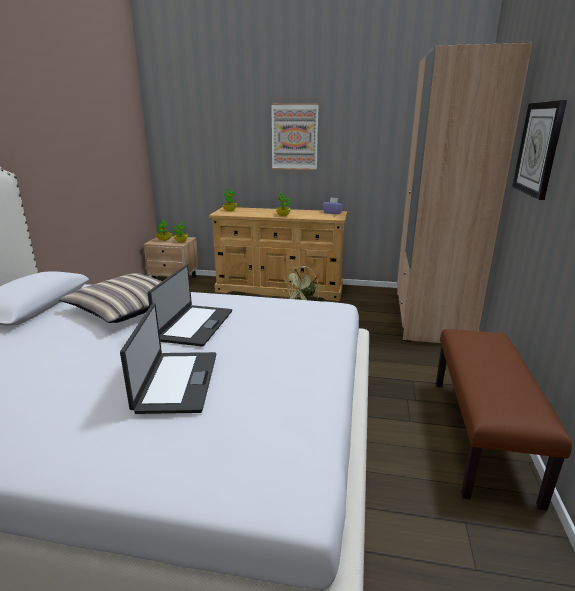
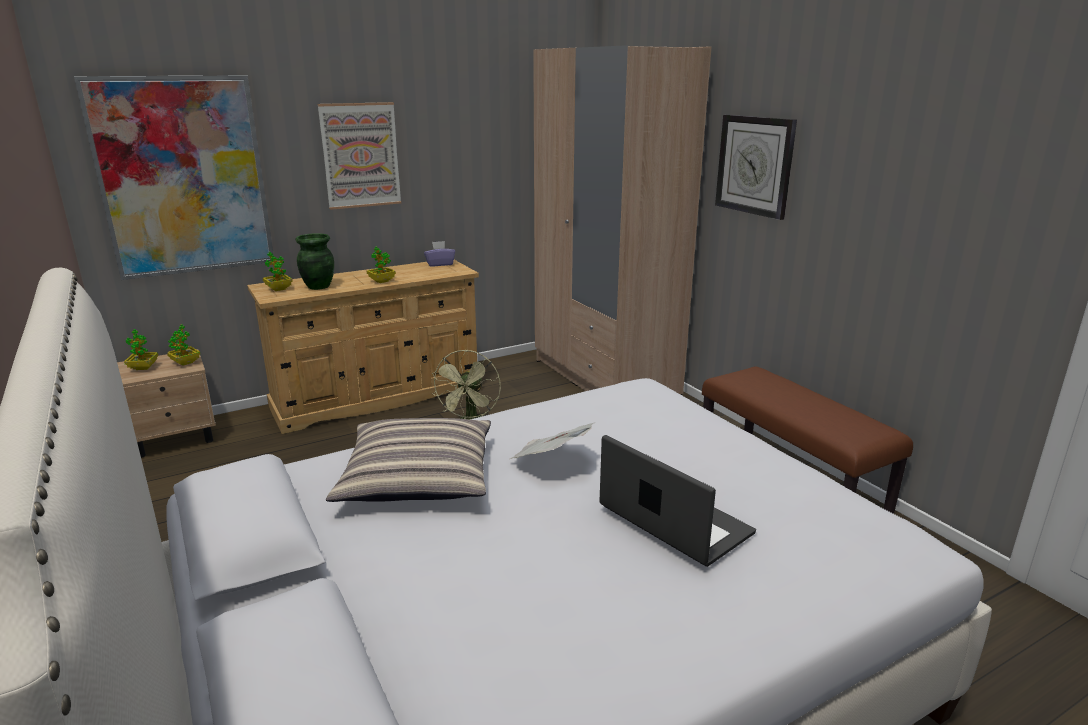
camera: 40 degrees left, 0 degrees up
laptop [148,265,232,347] -> newspaper [510,422,596,459]
none -> picture [74,75,274,280]
none -> green vase [295,233,334,290]

